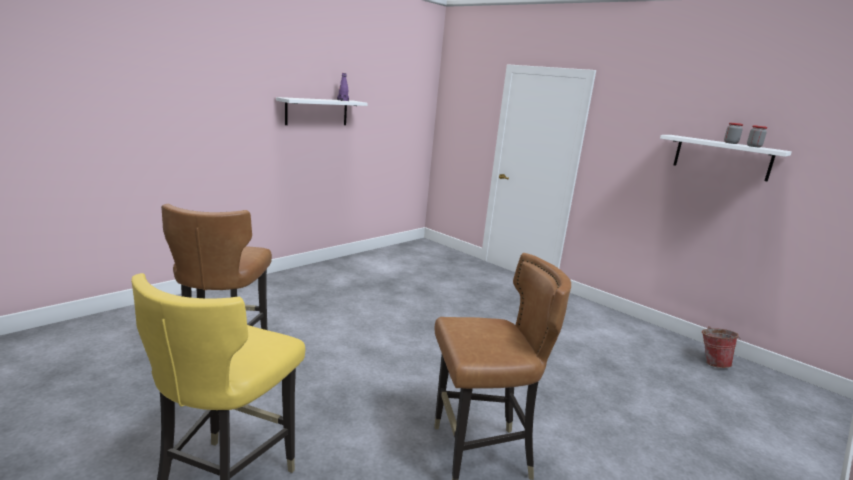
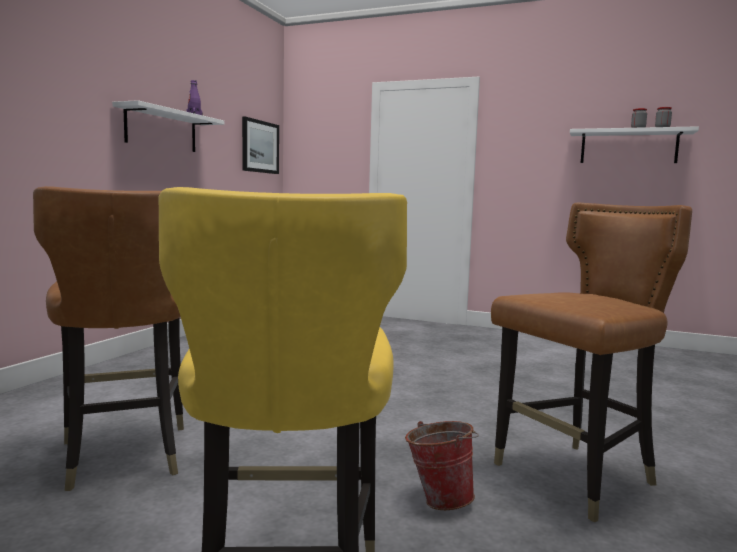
camera: 20 degrees left, 10 degrees down
bucket [702,326,741,368] -> bucket moved to [405,421,479,510]
none -> picture [242,117,279,174]

